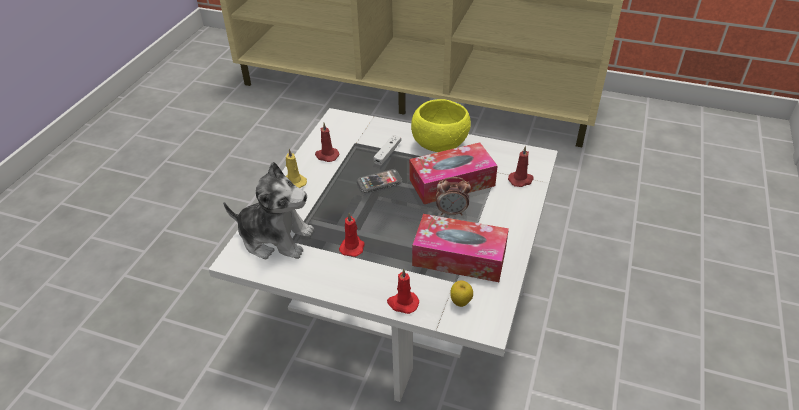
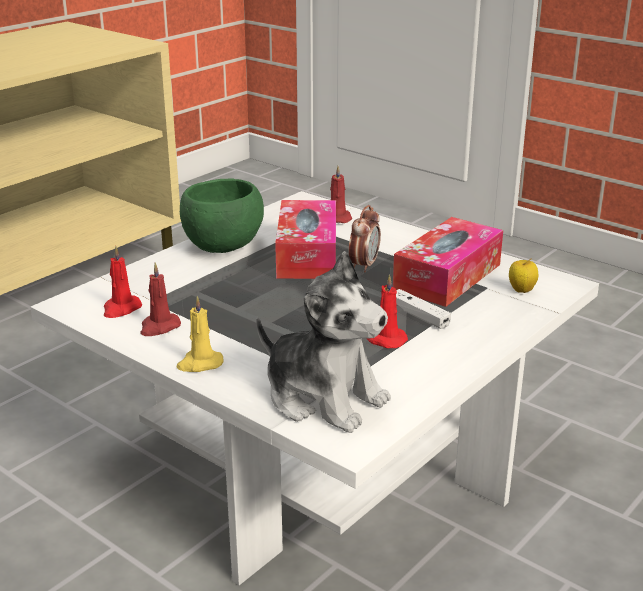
camera: 70 degrees left, 15 degrees down
plush toy [223,162,314,259] -> plush toy turned 90 degrees clockwise [256,251,391,433]
phone [357,169,403,193] -> none
white game controller [373,135,401,165] -> white game controller moved to [396,289,451,329]
red candle [387,268,419,314] -> red candle moved to [104,246,142,318]
yellow bowl [411,99,471,152] -> green bowl [180,178,264,253]

